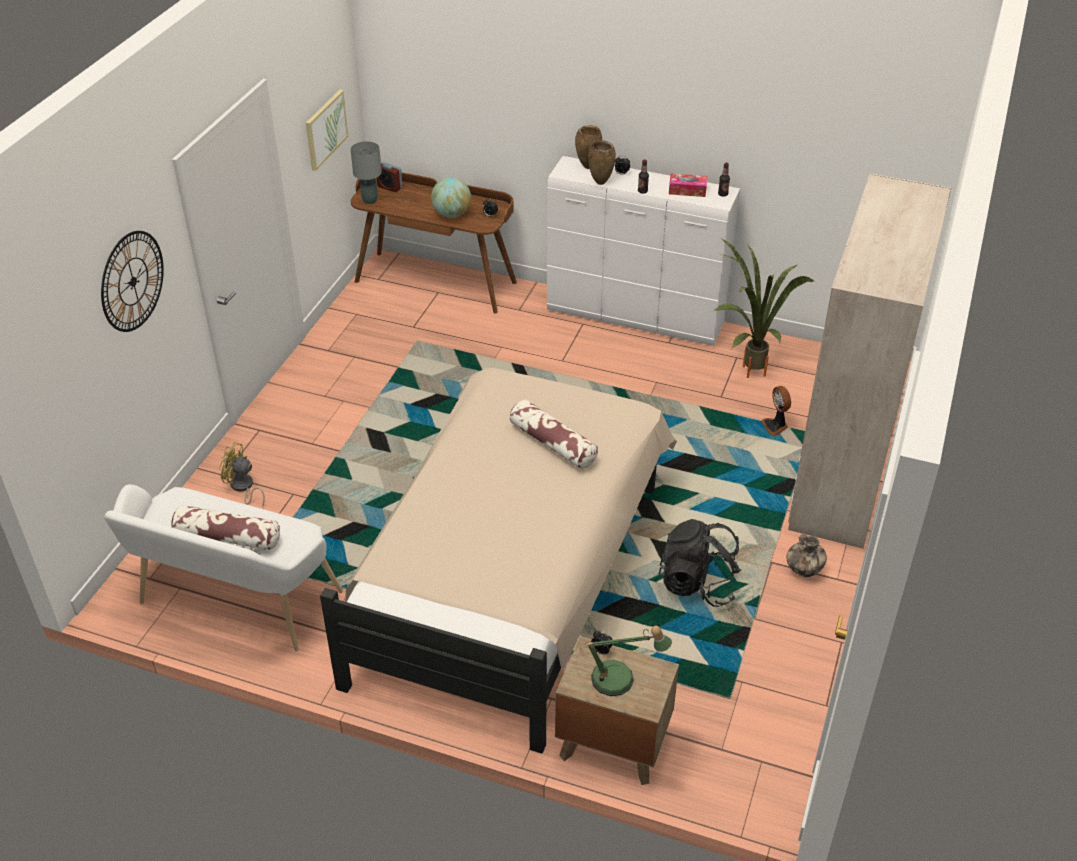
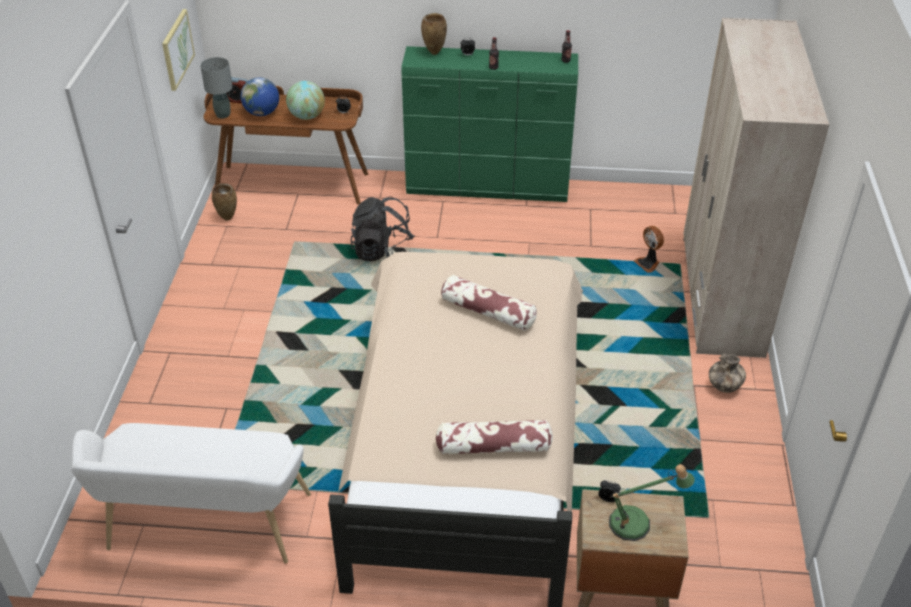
camera: 15 degrees left, 0 degrees up
wall clock [101,231,164,332] -> none
pillow [171,505,280,551] -> pillow moved to [436,420,553,454]
yellow fan [219,442,265,507] -> none
white dresser [547,156,740,346] -> green dresser [401,46,578,202]
brown vase [588,140,616,185] -> brown vase moved to [212,183,237,221]
black backpack [659,519,741,607] -> black backpack moved to [351,196,415,261]
tissue box [669,173,707,197] -> none
potted plant [714,239,814,378] -> none
none -> globe [241,77,279,116]

